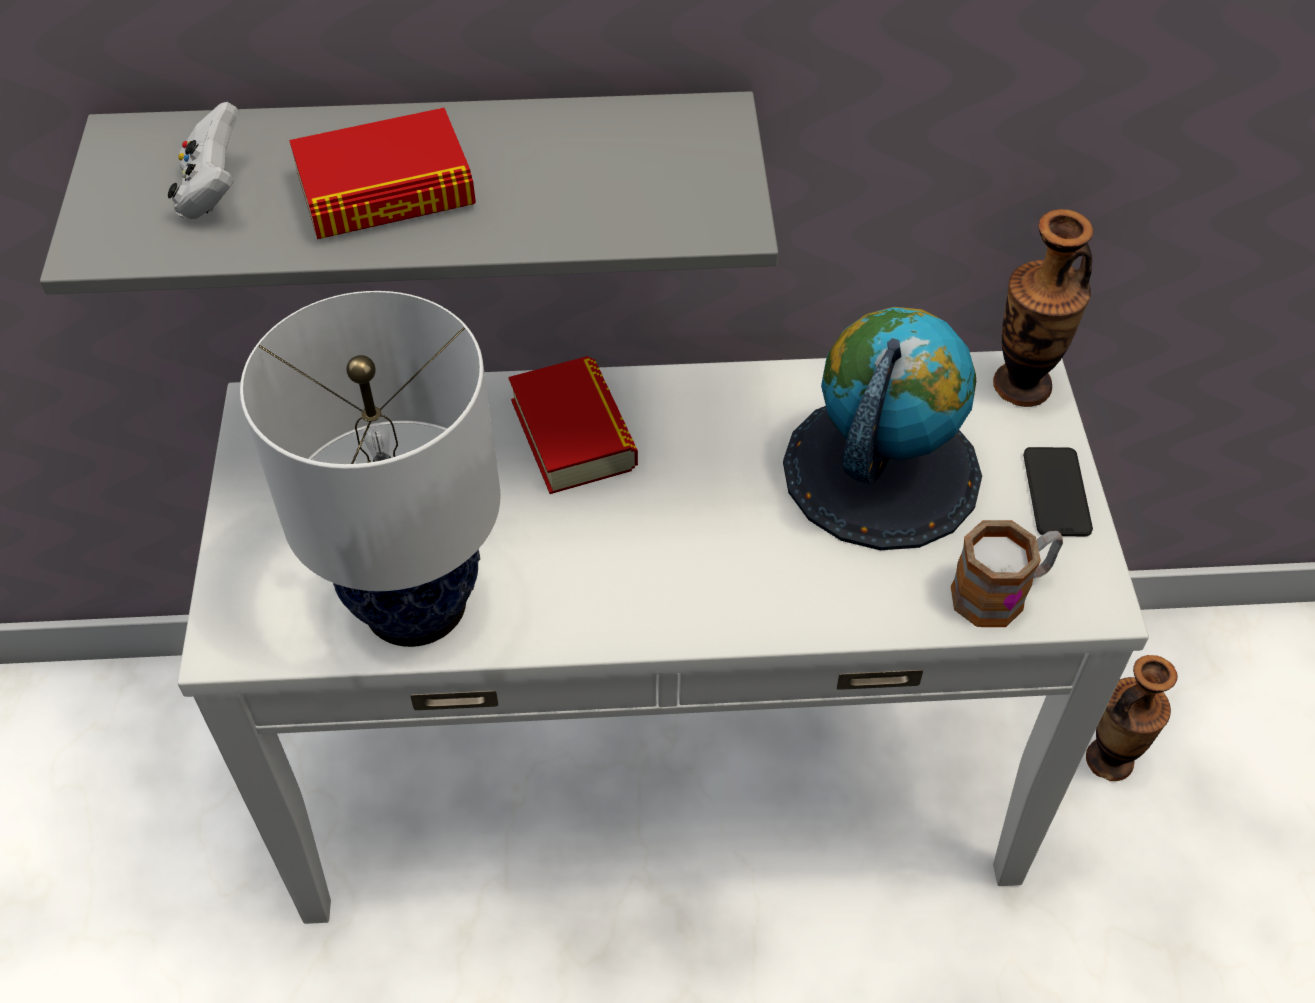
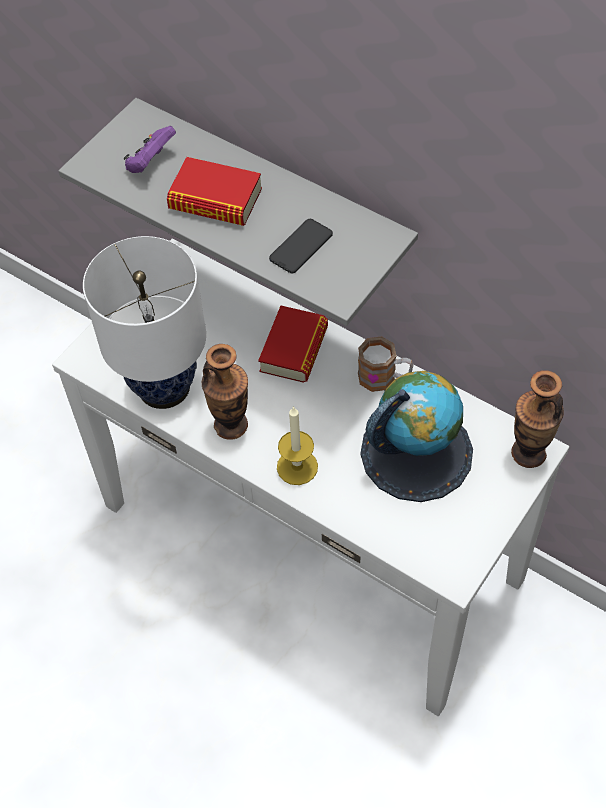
camera: 40 degrees right, 5 degrees up
white game controller [168,102,239,219] -> purple game controller [124,126,176,173]
mug [951,520,1063,627] -> mug moved to [358,336,413,392]
phone [1023,447,1093,536] -> phone moved to [269,219,333,273]
vase [1086,655,1178,781] -> vase moved to [202,344,248,440]
none -> candle [277,406,318,485]

